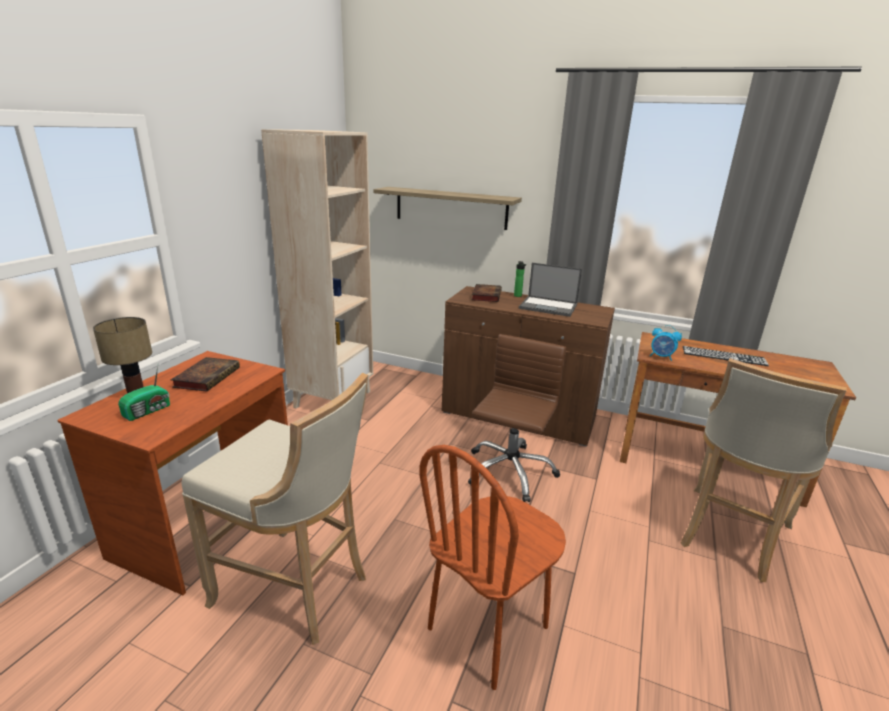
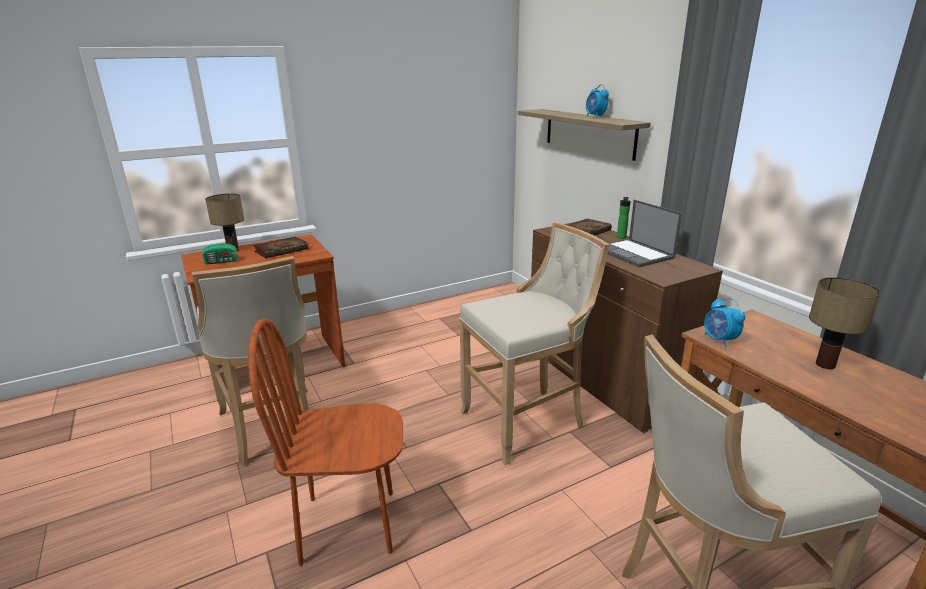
camera: 40 degrees right, 0 degrees up
beige bookcase [261,129,373,409] -> none
brown office chair [468,334,566,502] -> beige stool [460,223,609,465]
keyboard [683,346,769,366] -> table lamp [809,277,881,369]
none -> alarm clock [586,84,609,118]

